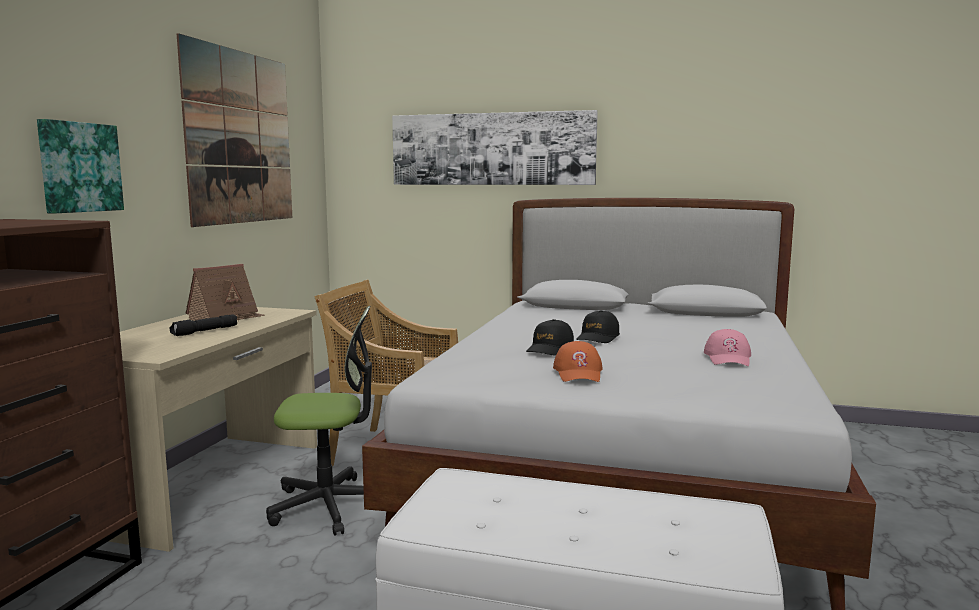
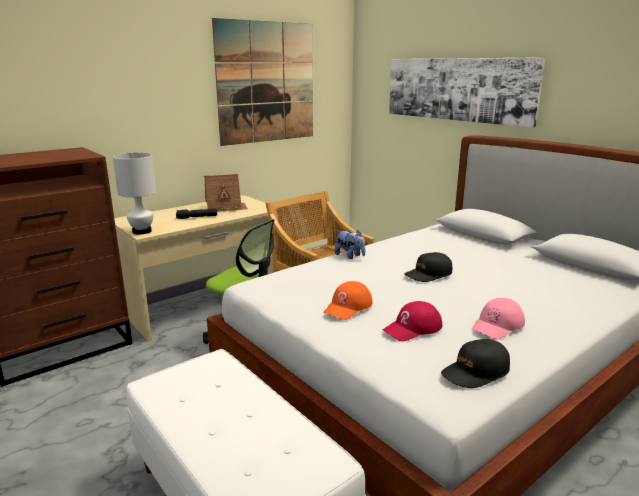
camera: 35 degrees right, 10 degrees up
picture [37,119,124,213] -> none
black cap [526,319,574,356] -> black cap moved to [441,339,510,388]
none -> white table lamp [112,153,156,235]
none -> plush toy [334,230,365,259]
none -> red cap [382,301,442,341]

